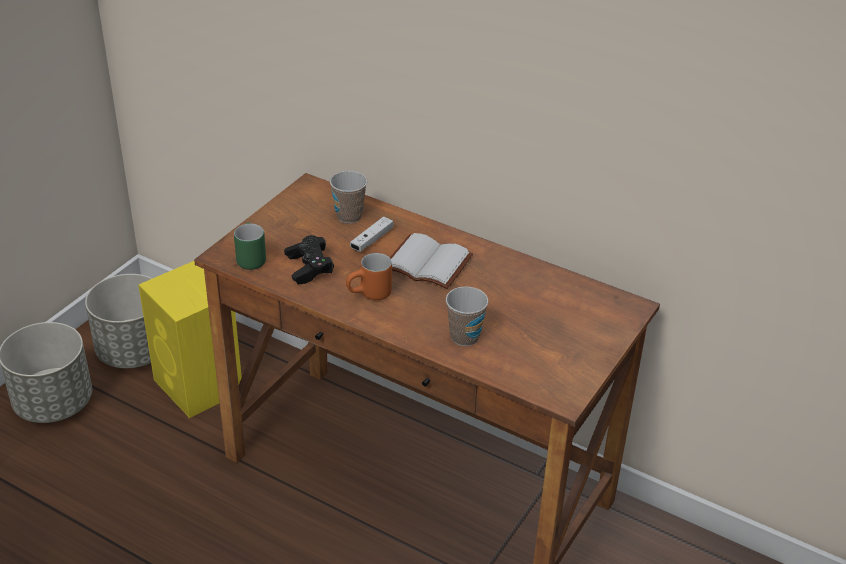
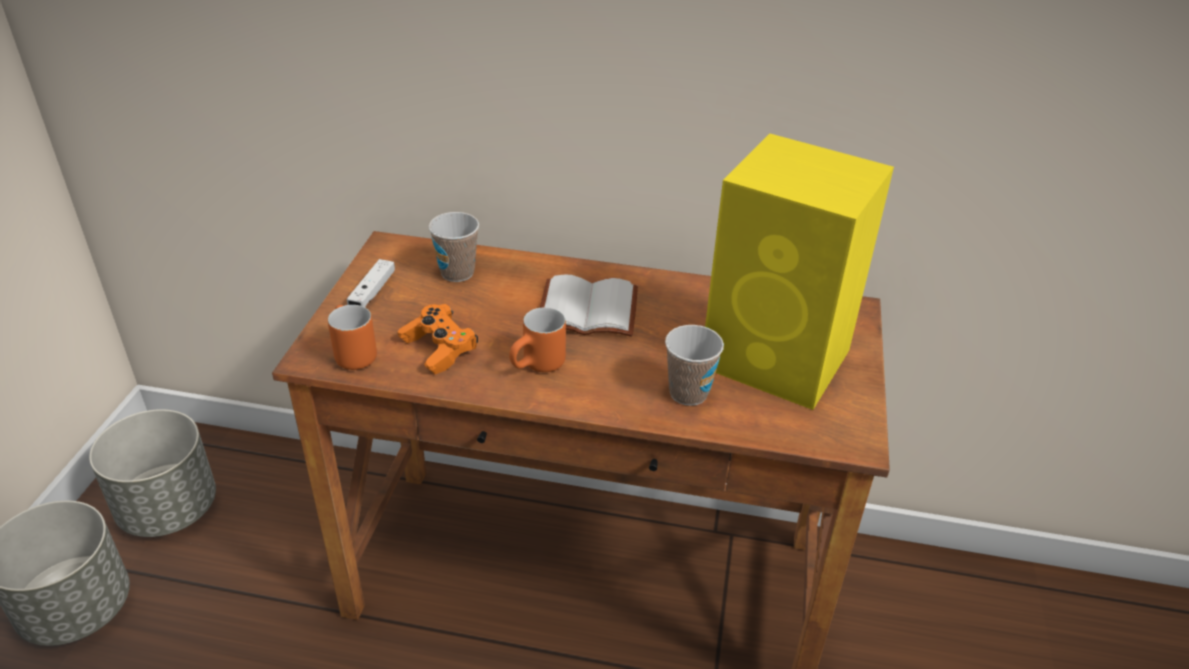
camera: 20 degrees left, 0 degrees up
yellow speaker [138,261,242,418] -> yellow speaker moved to [705,133,894,410]
green mug [234,223,266,270] -> orange mug [328,305,377,370]
black game controller [284,235,334,285] -> orange game controller [398,304,478,374]
white game controller [350,217,393,252] -> white game controller moved to [347,259,395,307]

